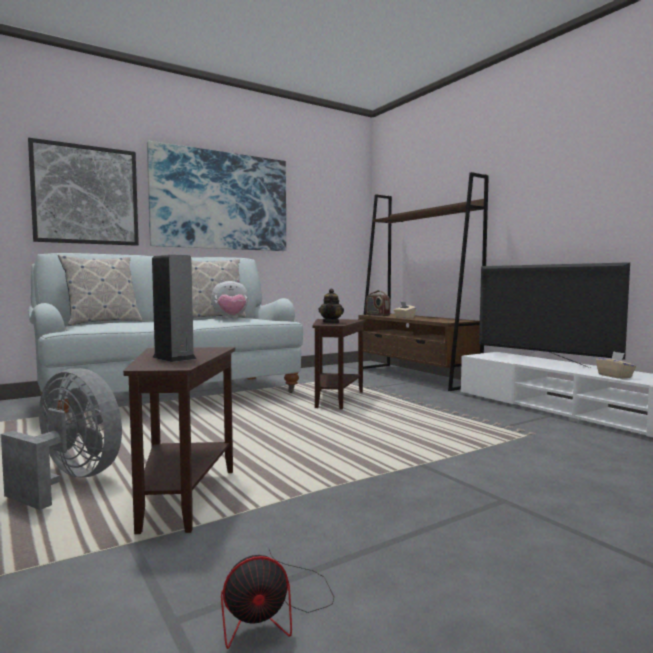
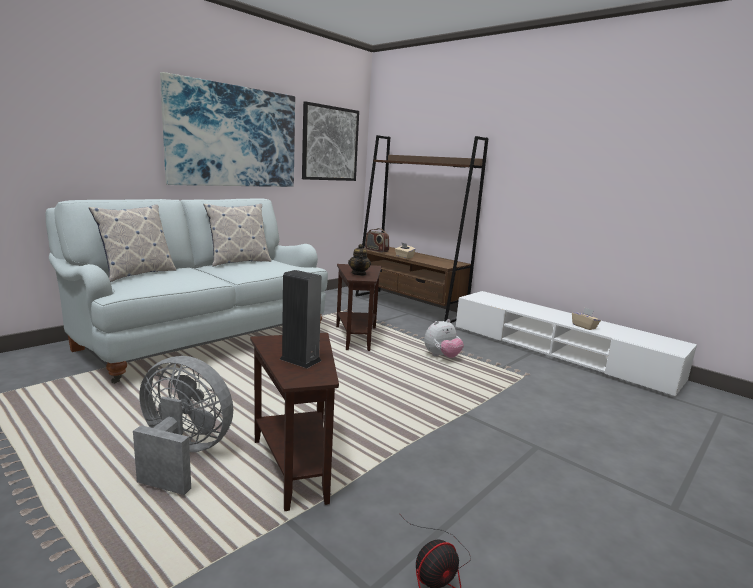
camera: 15 degrees left, 10 degrees up
picture [28,137,139,246] -> picture moved to [302,101,359,181]
plush toy [211,279,248,319] -> plush toy moved to [424,319,464,358]
television [479,262,630,368] -> none

